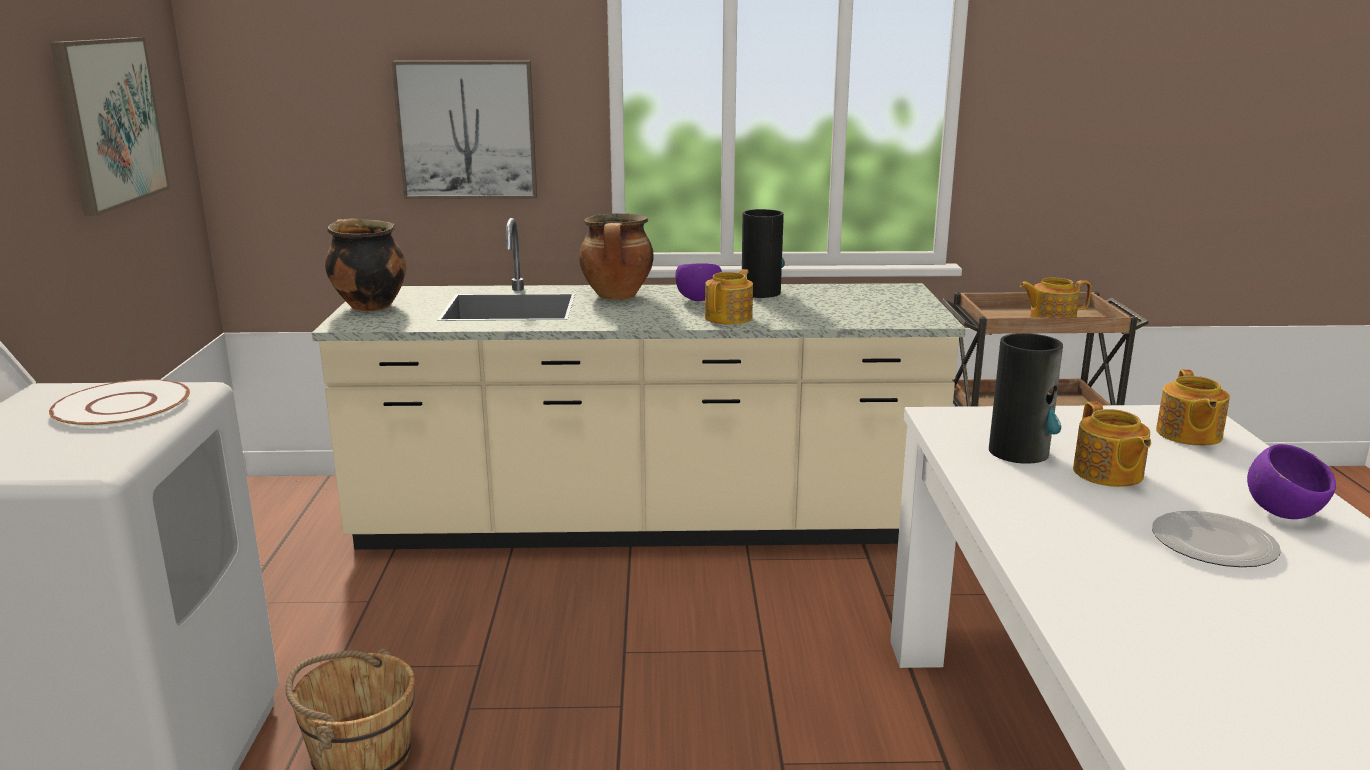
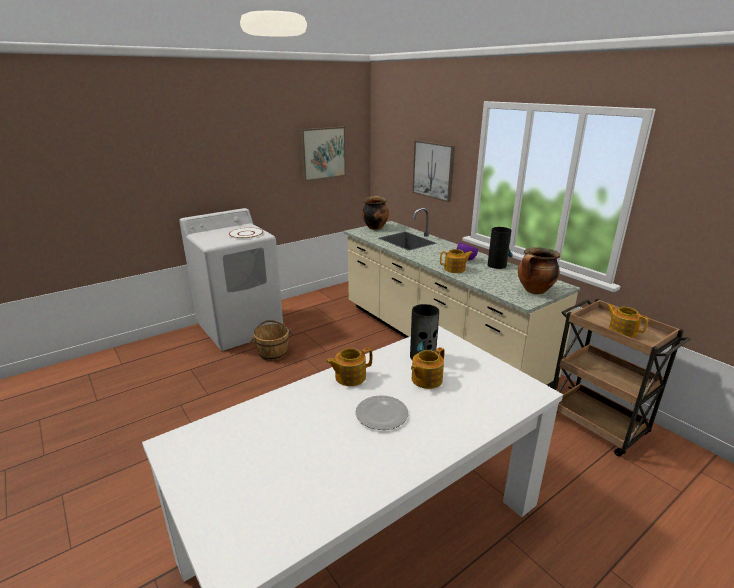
camera: 55 degrees right, 5 degrees up
cooking pot [579,213,653,300] -> cooking pot moved to [518,248,560,294]
teapot [1156,369,1230,446] -> teapot moved to [326,348,372,386]
purple bowl [1247,444,1336,519] -> none

